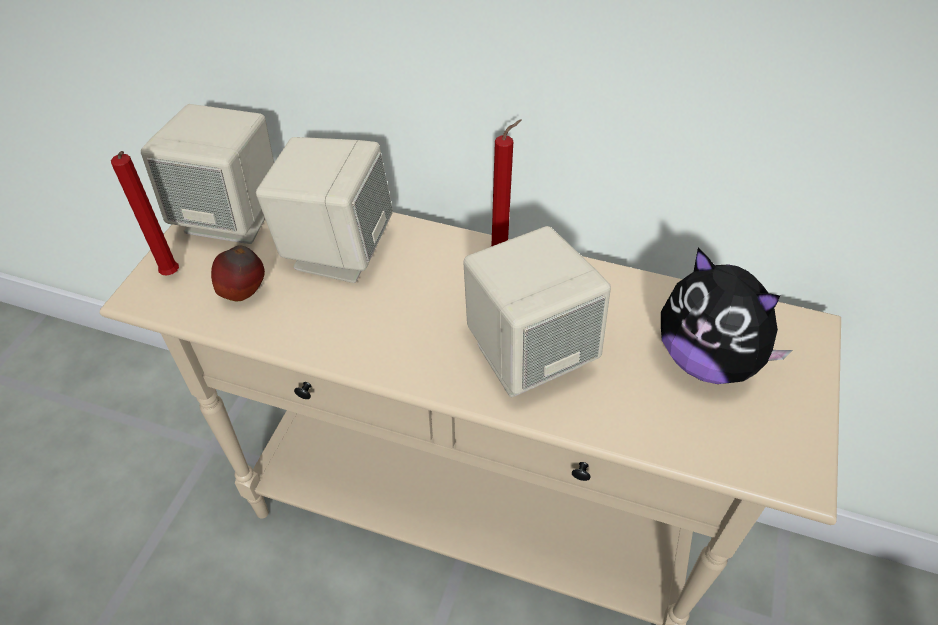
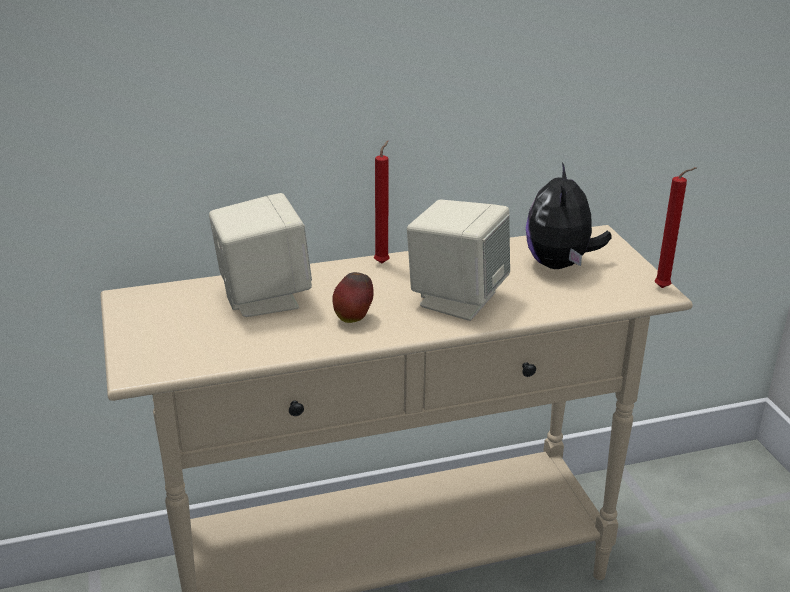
camera: 35 degrees left, 20 degrees down
red candle [111,151,179,276] -> red candle moved to [655,167,697,288]
beige speaker [141,104,274,244] -> none
apple [211,245,265,301] -> apple moved to [332,272,373,323]
plush toy [661,248,793,384] -> plush toy turned 90 degrees clockwise [526,162,612,269]

